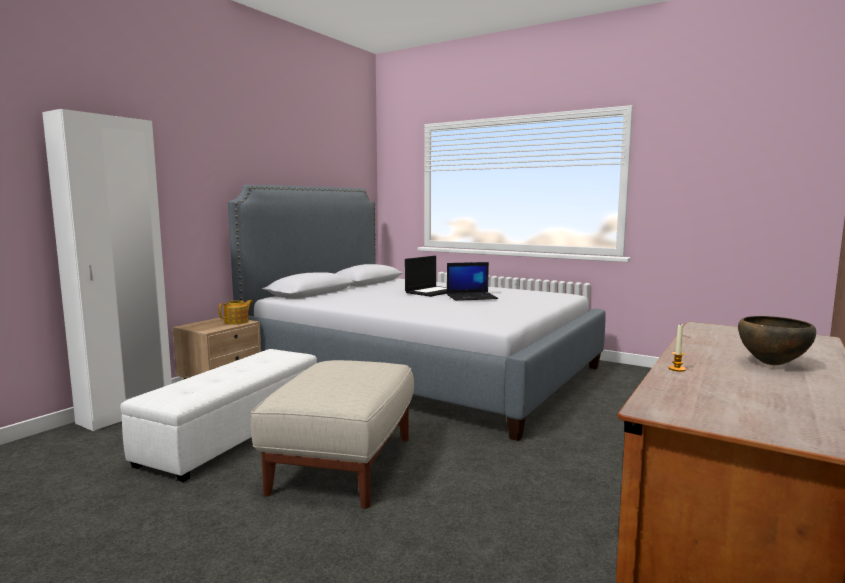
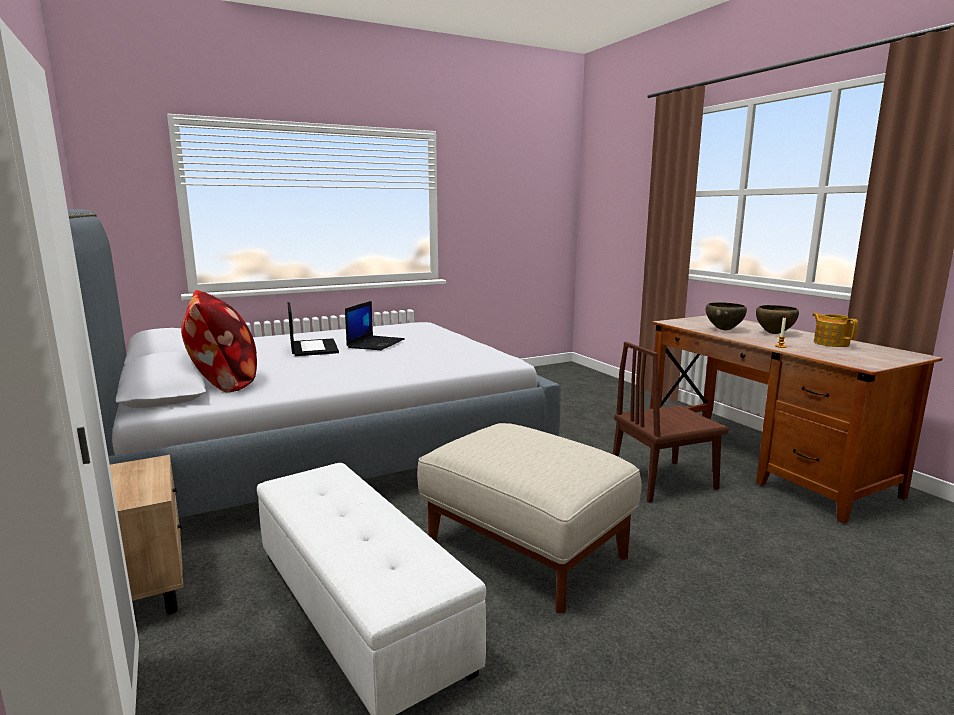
camera: 60 degrees left, 5 degrees up
teapot [219,300,253,325] -> teapot moved to [812,313,858,347]
none -> pillow [181,290,257,393]
none -> brown chair [613,342,728,503]
none -> brown bowl [706,302,747,330]

